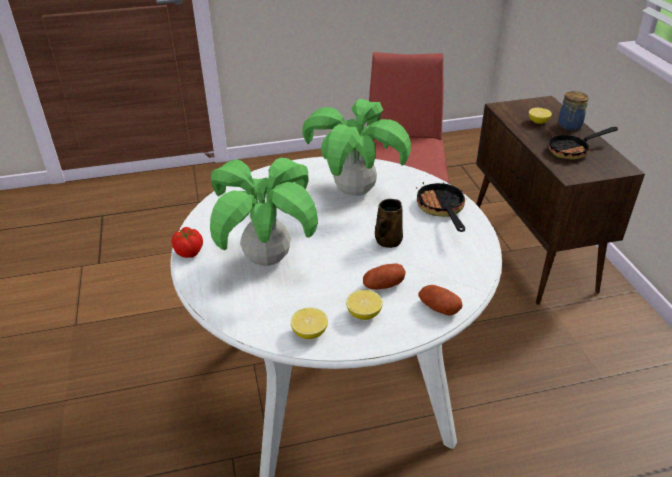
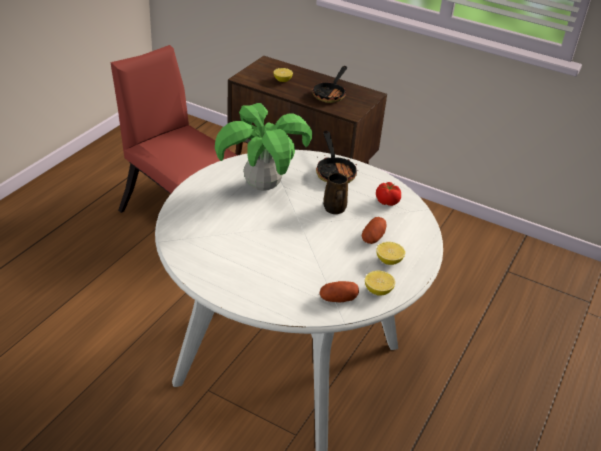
camera: 50 degrees left, 0 degrees up
tomato [172,227,203,258] -> tomato moved to [376,182,401,206]
potted plant [210,158,318,266] -> none
frying pan [416,182,465,232] -> frying pan turned 135 degrees counterclockwise [316,131,358,183]
potato [418,285,462,316] -> potato moved to [319,281,359,302]
jar [558,91,589,130] -> none

